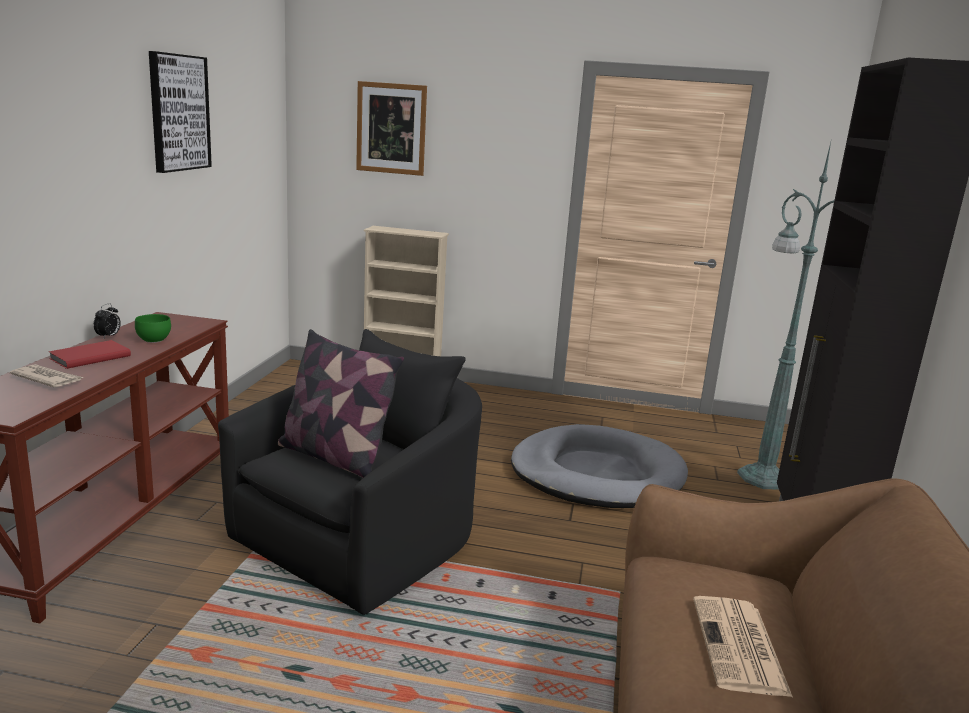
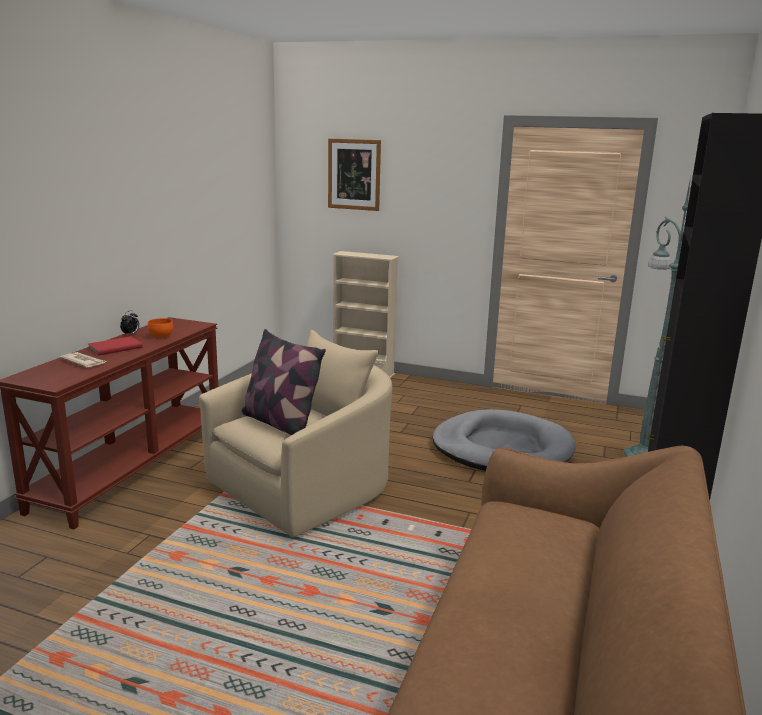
camera: 10 degrees right, 0 degrees up
green bowl [135,314,171,343] -> orange bowl [148,318,173,339]
picture [149,51,212,173] -> none
black armchair [218,329,482,615] -> beige armchair [199,330,392,537]
newspaper [693,596,793,697] -> none

